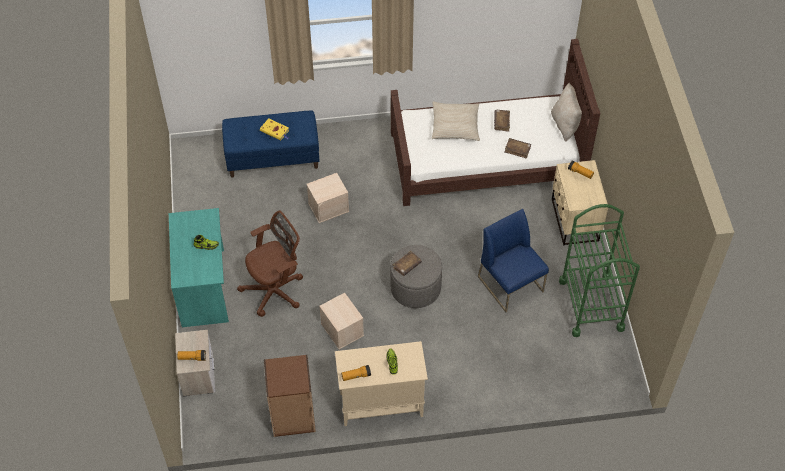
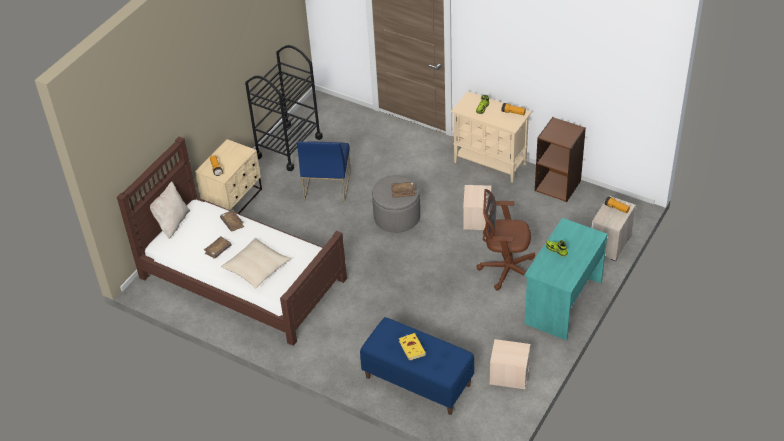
camera: 140 degrees left, 10 degrees down
beige storage box [306,173,349,223] -> beige storage box moved to [490,339,530,389]
green cart [559,204,640,337] -> black cart [245,45,323,171]

